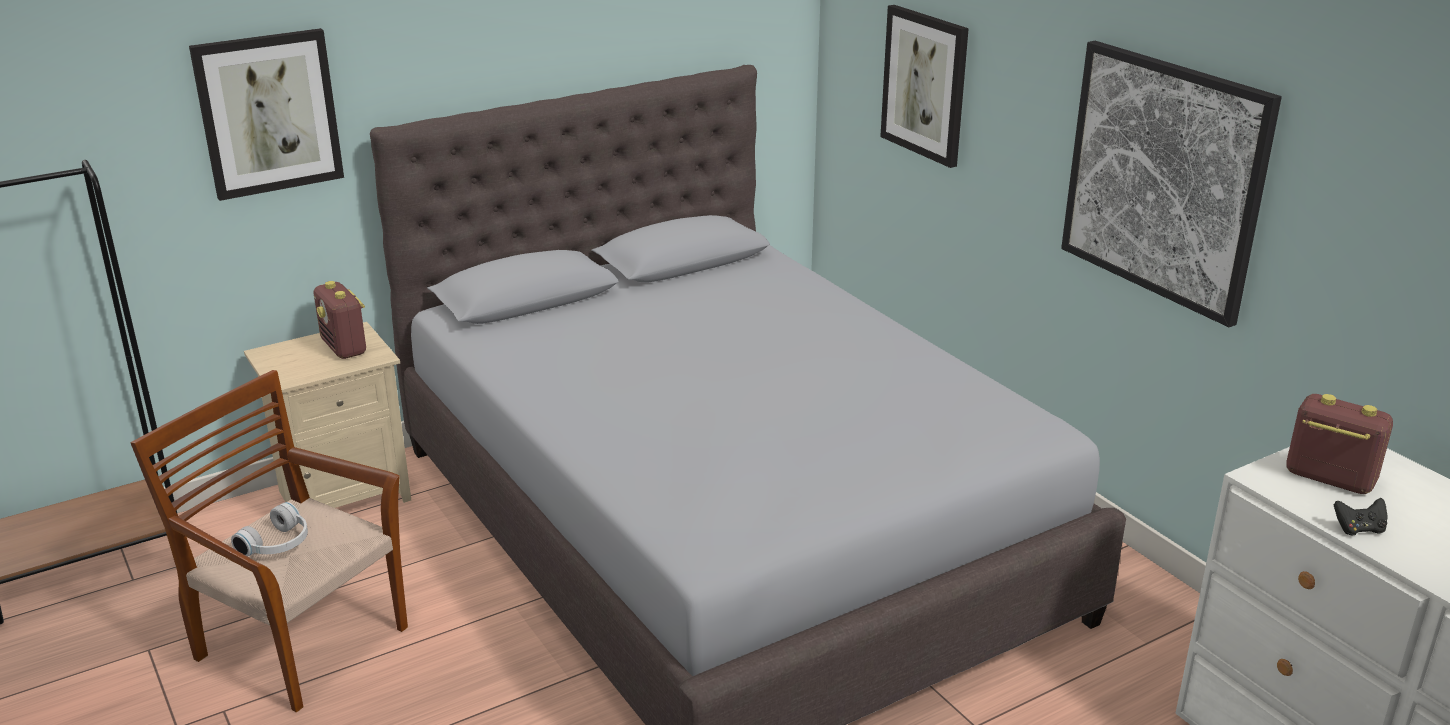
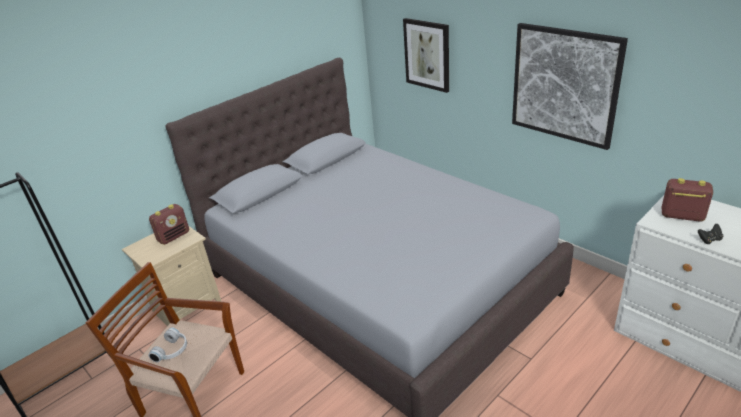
camera: 10 degrees left, 5 degrees up
picture [189,28,344,201] -> none
radio [314,281,366,359] -> radio turned 90 degrees counterclockwise [149,204,189,245]

